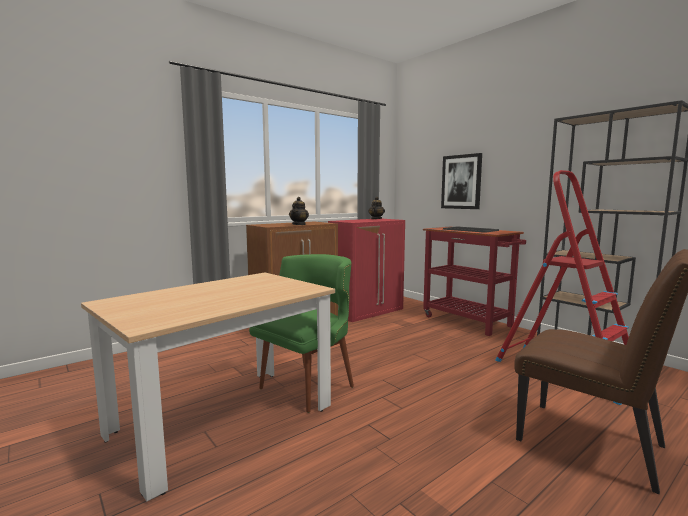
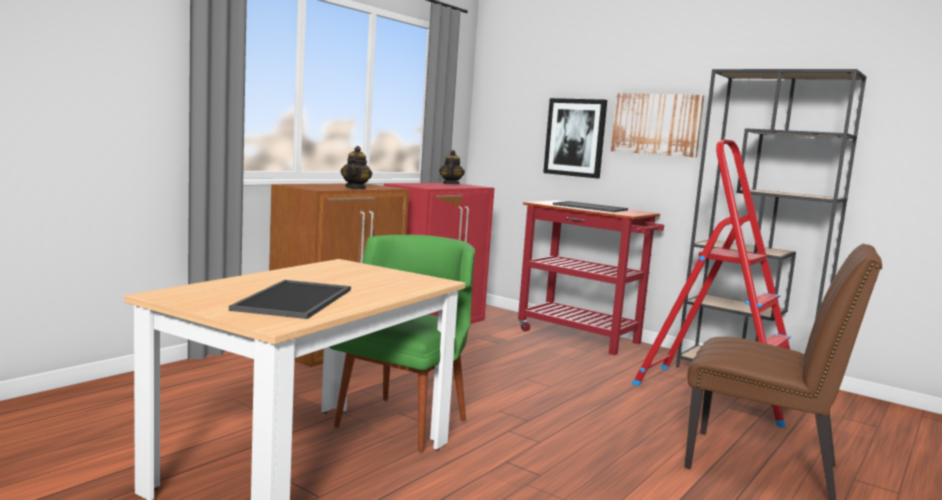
camera: 15 degrees left, 0 degrees up
none -> tray [229,280,351,319]
none -> picture [611,93,704,158]

